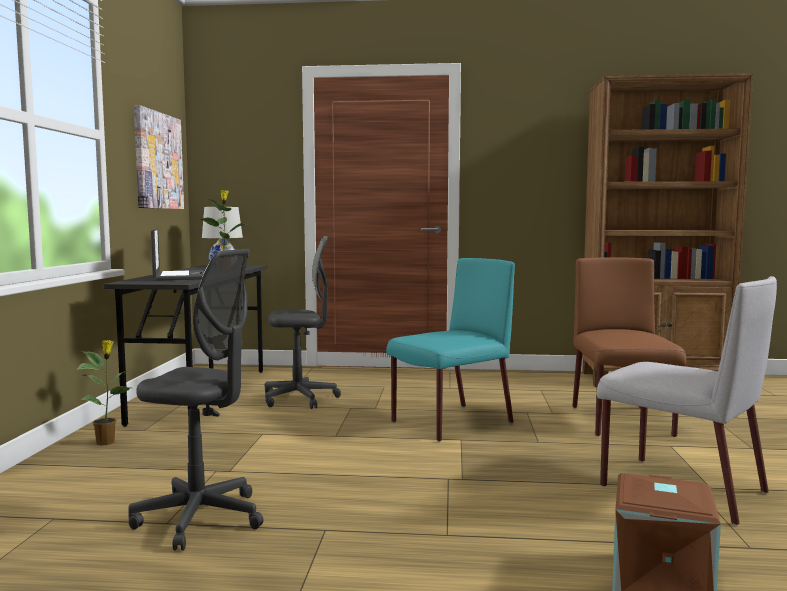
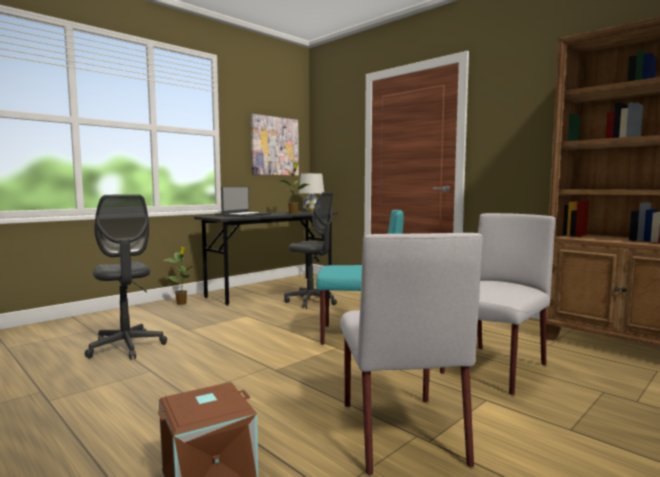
camera: 40 degrees right, 0 degrees up
brown chair [572,257,686,437] -> grey chair [440,213,556,395]

